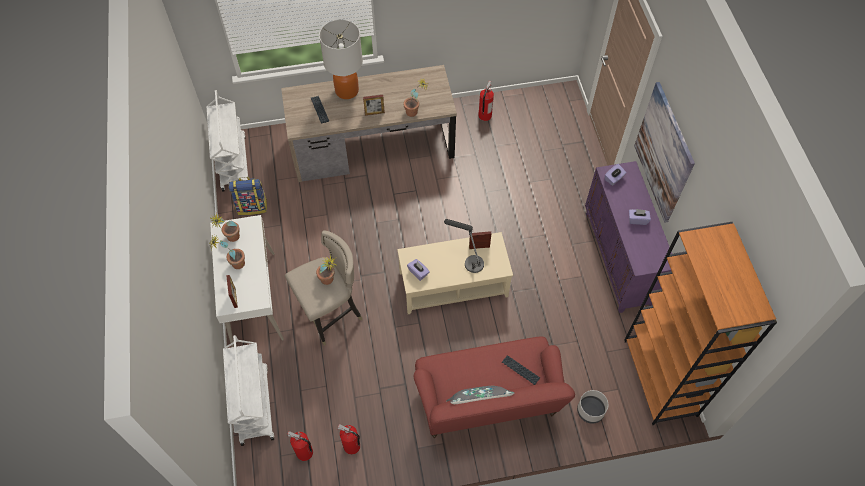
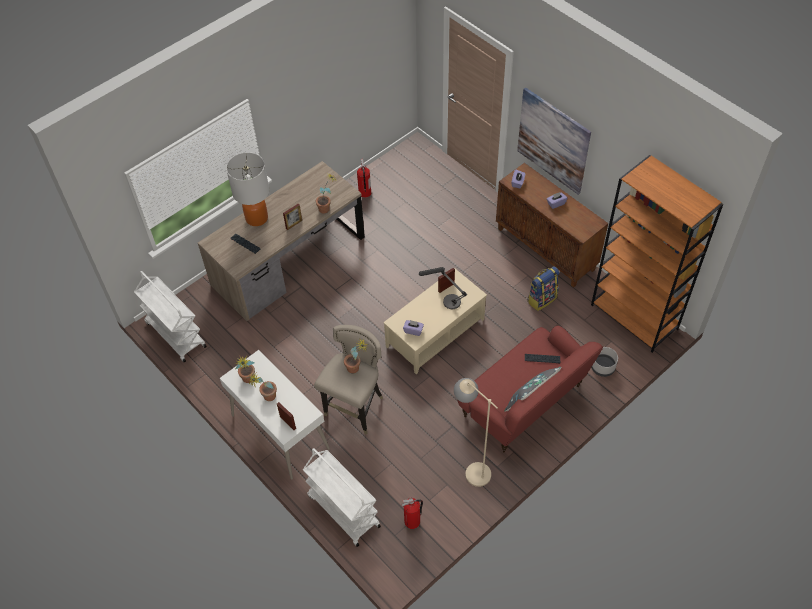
camera: 30 degrees left, 5 degrees down
backpack [228,177,267,215] -> backpack moved to [528,266,560,311]
fire extinguisher [337,424,360,455] -> none
purple cabinet [585,161,672,313] -> brown cabinet [496,163,608,288]
none -> beige floor lamp [454,378,498,487]

